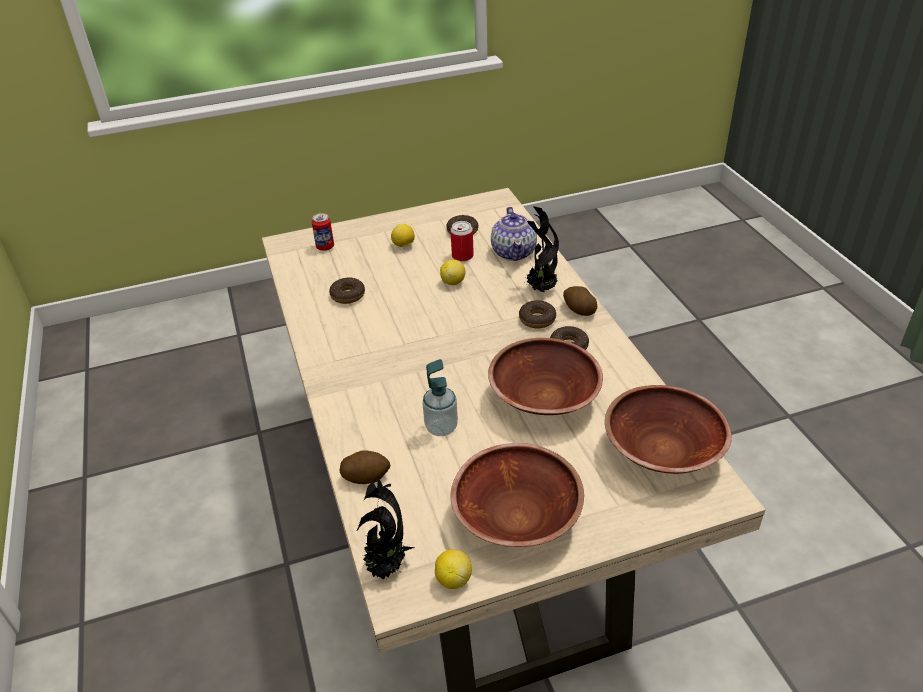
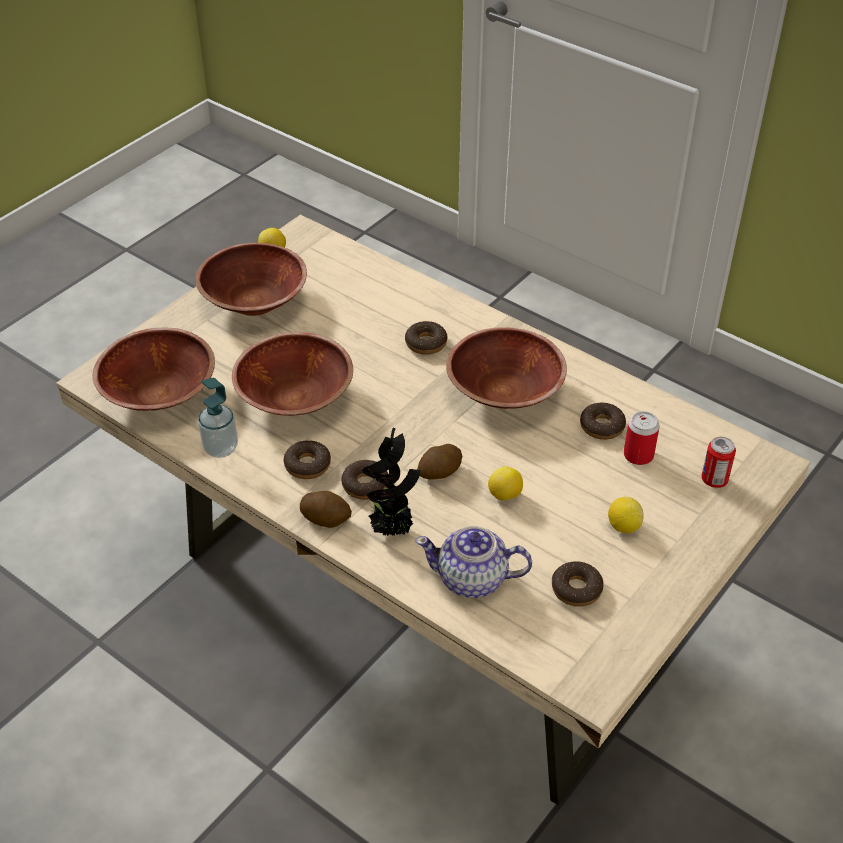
camera: 145 degrees right, 5 degrees up
potato [340,450,390,484] -> potato moved to [417,444,462,479]
potted plant [357,477,415,579] -> none
soap dispenser [422,359,458,436] -> soap dispenser moved to [198,378,238,458]
can [450,221,474,261] -> can moved to [624,411,660,465]
teapot [491,207,537,261] -> teapot turned 45 degrees counterclockwise [415,526,532,598]
none -> donut [405,321,447,355]
none -> brown bowl [446,327,567,409]

